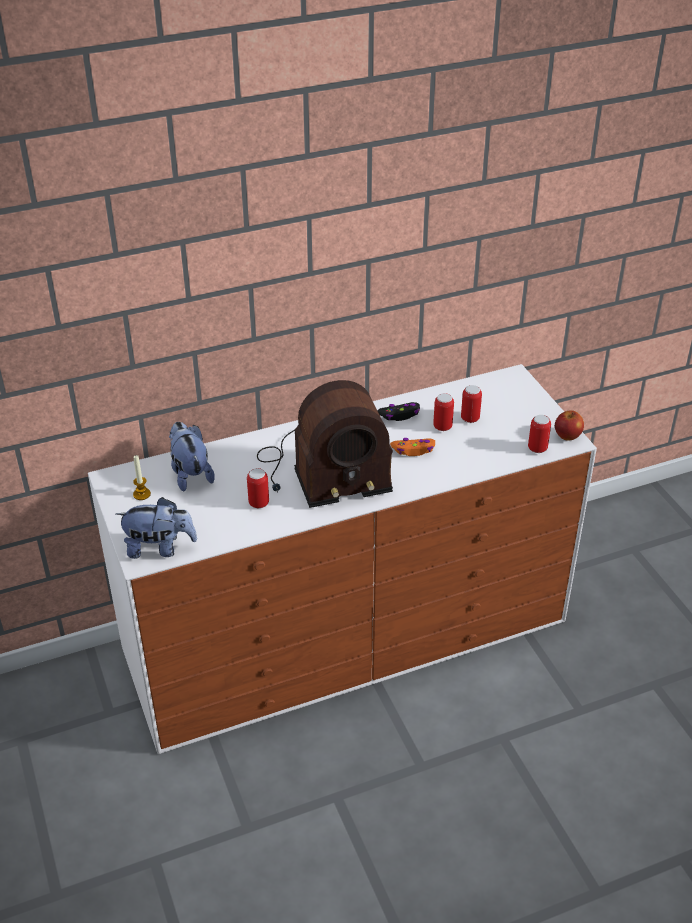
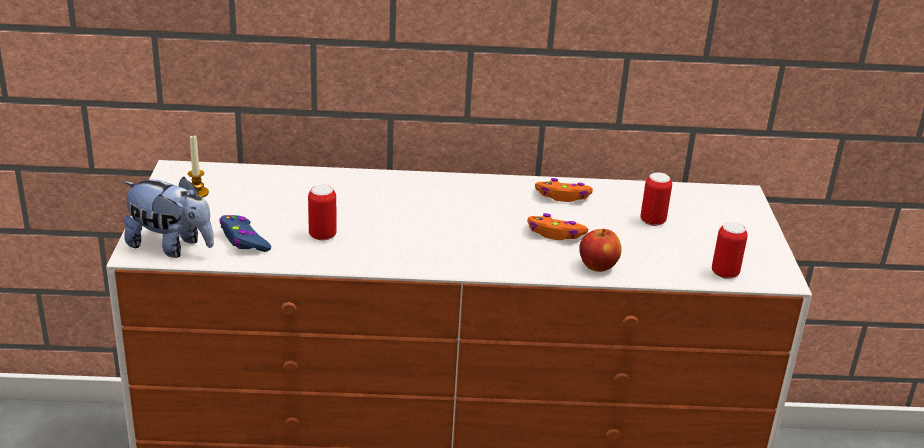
camera: 20 degrees right, 10 degrees down
plush toy [169,422,215,491] -> none
radio [257,380,393,508] -> none
black game controller [377,402,420,421] -> orange game controller [535,178,593,202]
can [433,393,454,431] -> none
apple [555,411,584,441] -> apple moved to [579,229,622,272]
none -> blue game controller [219,215,271,252]

